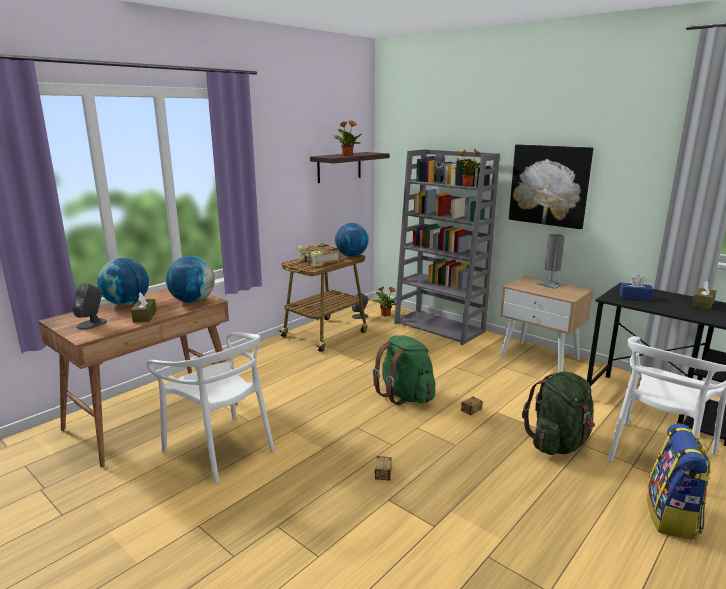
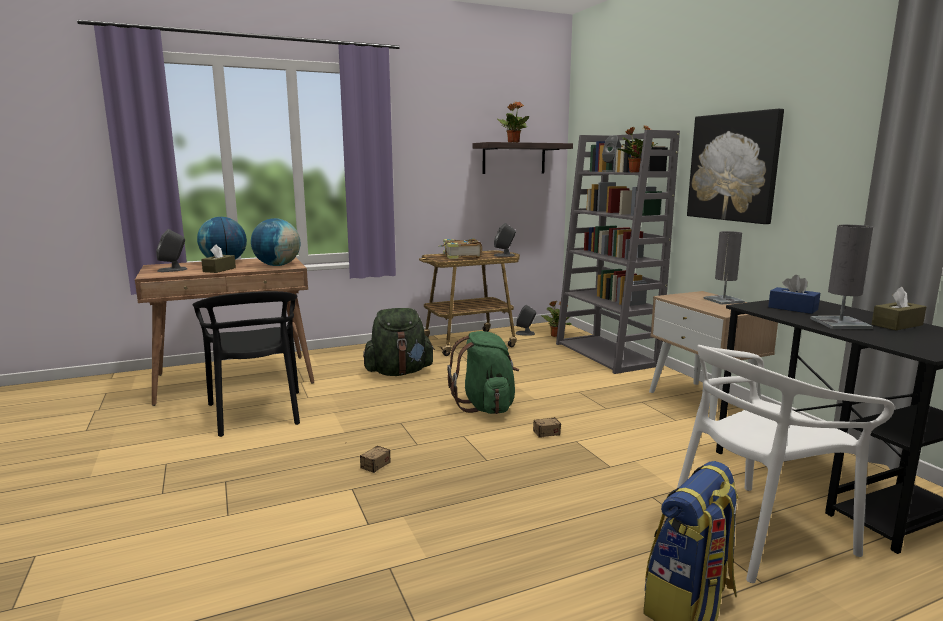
camera: 25 degrees right, 5 degrees down
white chair [146,332,275,483] -> black chair [193,291,300,437]
globe [335,223,369,257] -> grey speaker [493,223,516,257]
green backpack [522,371,595,455] -> green backpack moved to [363,308,435,376]
none -> grey table lamp [810,225,873,329]

